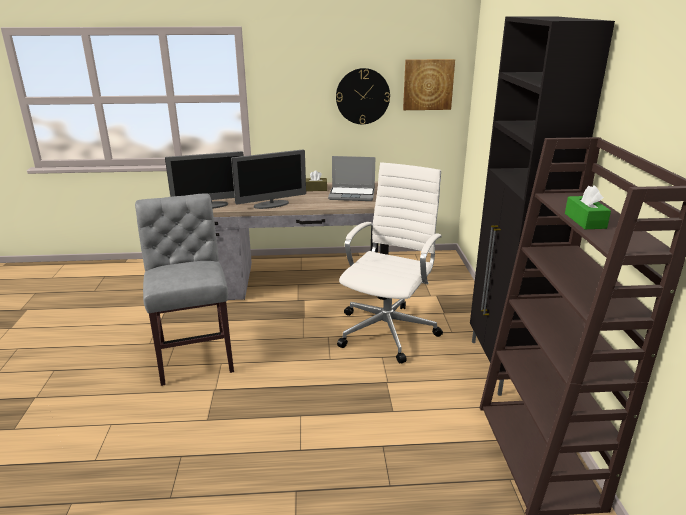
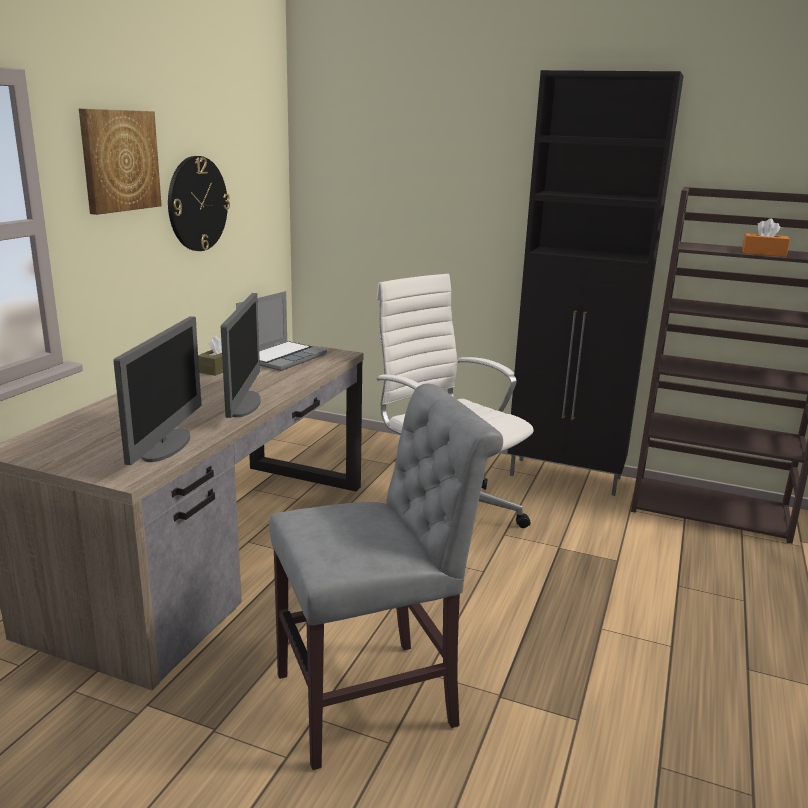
camera: 65 degrees left, 5 degrees down
grey chair [135,193,234,386] -> grey chair turned 150 degrees clockwise [269,383,503,770]
picture [403,59,455,110] -> picture moved to [79,109,162,215]
green tissue box [565,185,611,229] -> orange tissue box [742,218,790,257]

